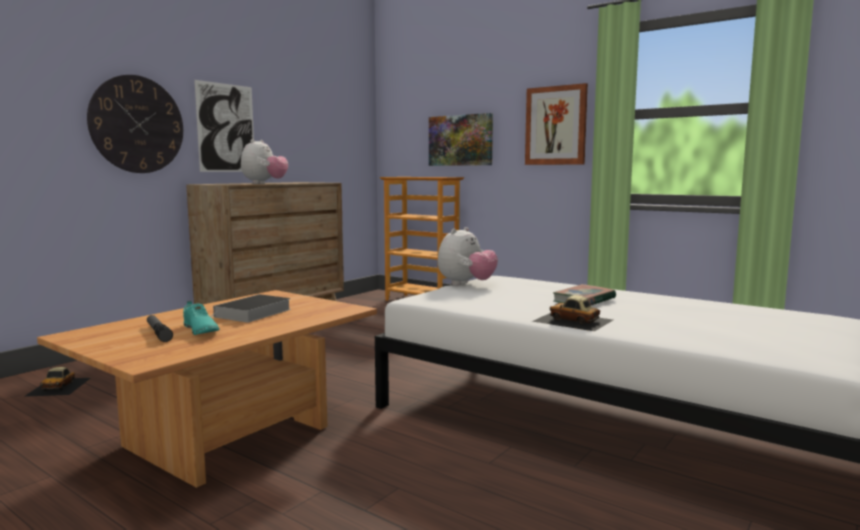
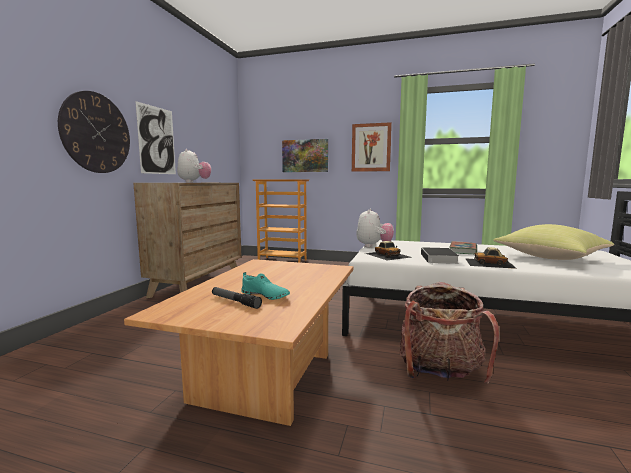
camera: 20 degrees left, 0 degrees up
toy car [24,367,91,397] -> toy car moved to [365,241,411,260]
book [213,294,291,323] -> book moved to [421,247,459,265]
none -> backpack [400,282,499,384]
none -> yellow pillow [493,224,614,260]

